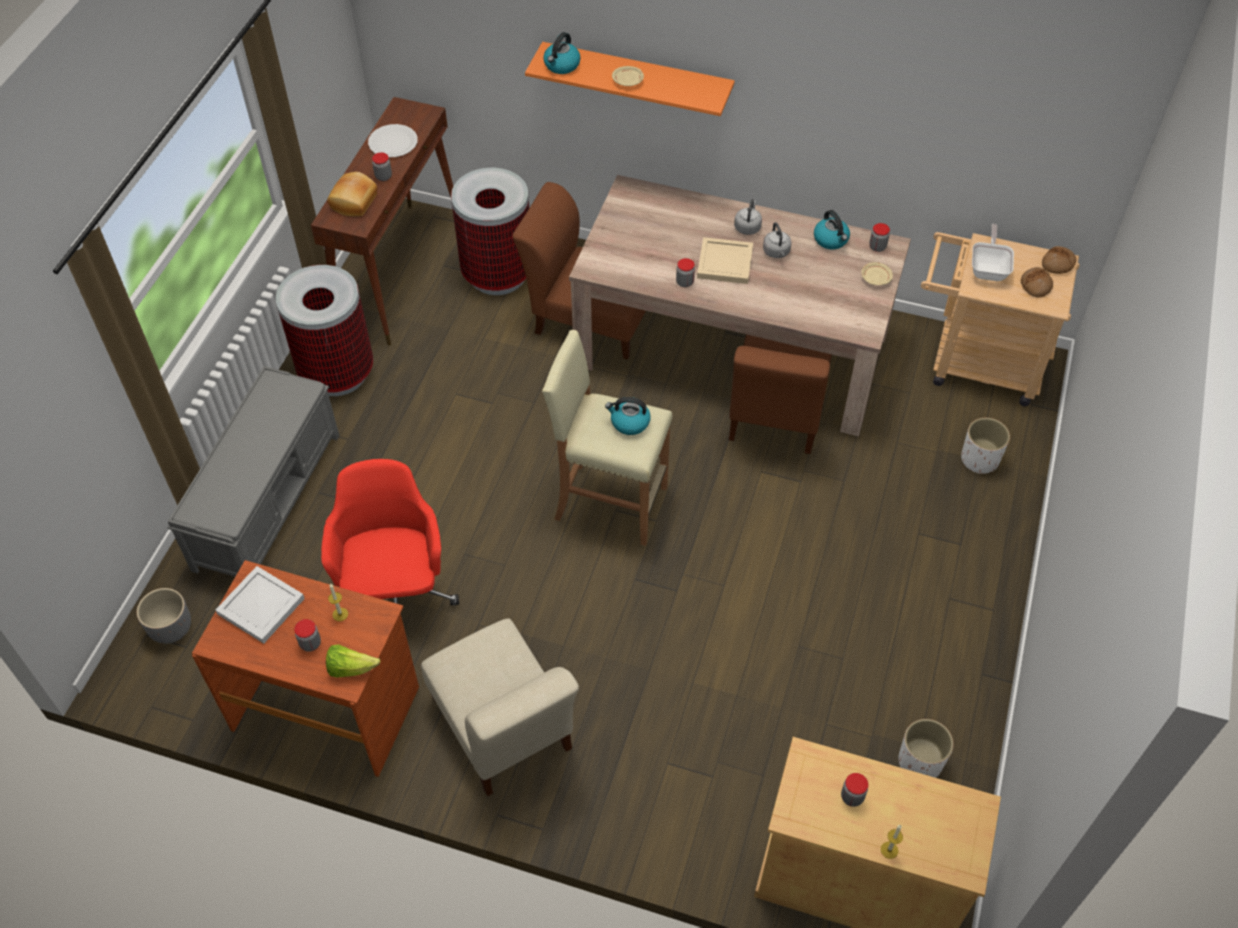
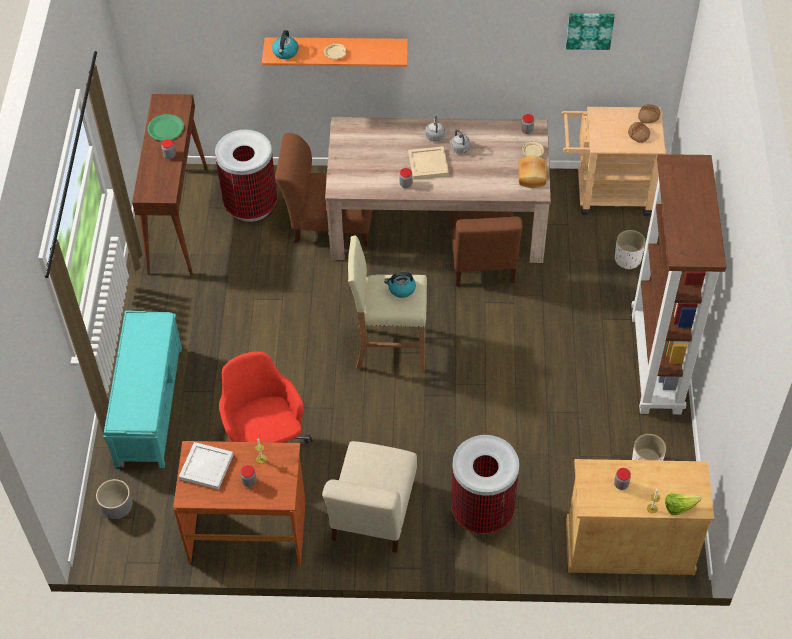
camera: 15 degrees left, 0 degrees up
grey bench [167,366,339,577] -> turquoise bench [103,310,182,468]
trash can [276,265,373,396] -> trash can moved to [451,435,519,534]
lettuce [326,644,380,678] -> lettuce moved to [665,493,701,515]
bread [327,172,377,217] -> bread moved to [519,155,547,188]
white plate [368,124,418,157] -> green plate [147,114,184,141]
beige chair [421,618,579,796] -> beige chair turned 60 degrees clockwise [322,441,417,553]
kettle [814,210,850,250] -> none
frying pan [972,224,1014,281] -> none
none -> picture [566,13,614,50]
none -> brown bookcase [631,154,726,414]

